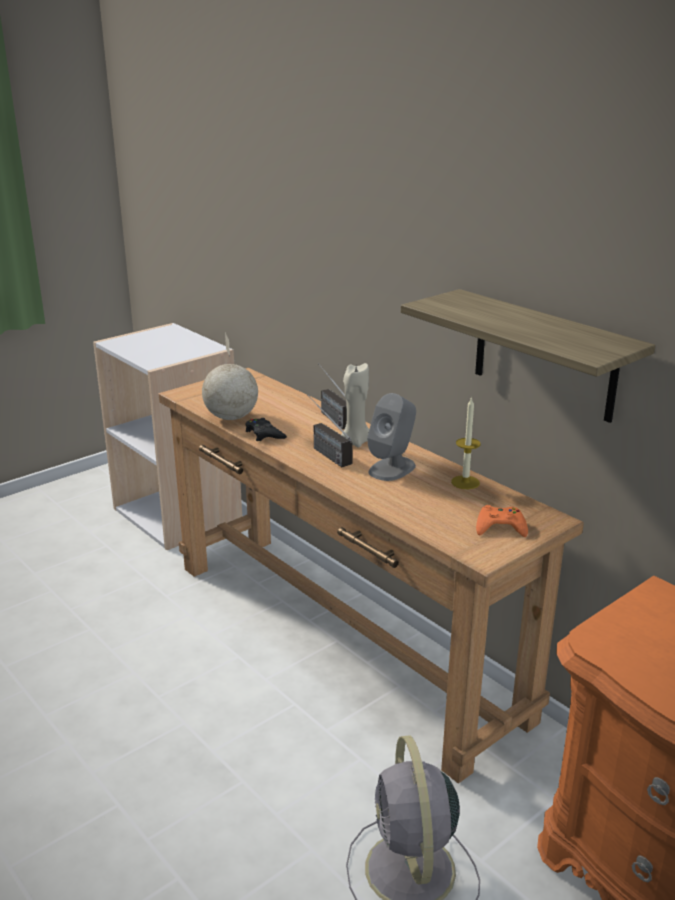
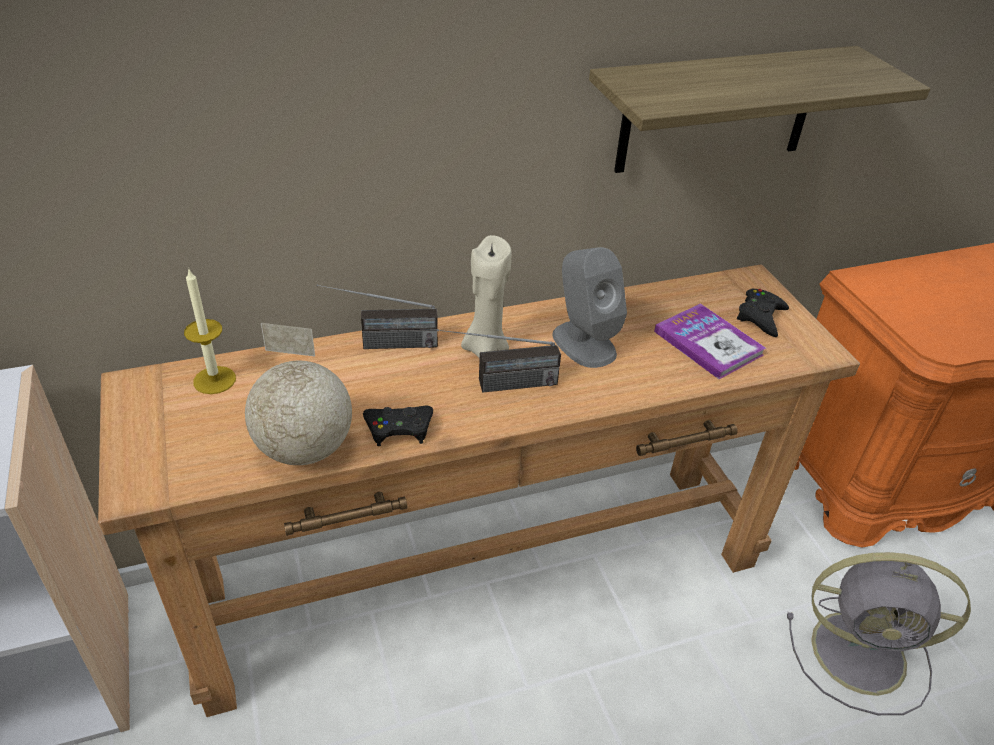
camera: 70 degrees left, 15 degrees up
candle [451,397,481,489] -> candle moved to [184,270,236,394]
orange game controller [476,505,528,537] -> black game controller [737,289,789,337]
none -> book [654,303,766,379]

